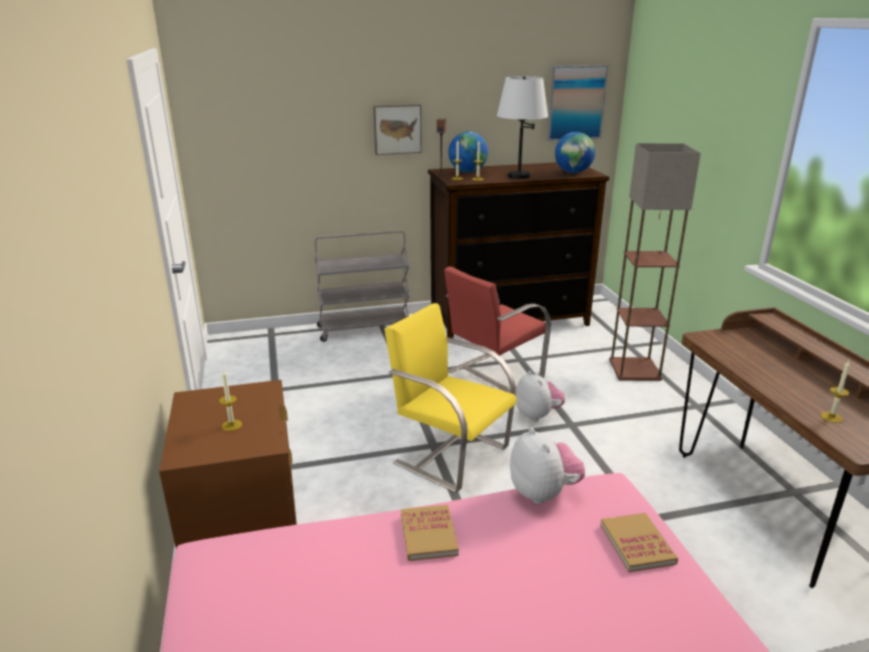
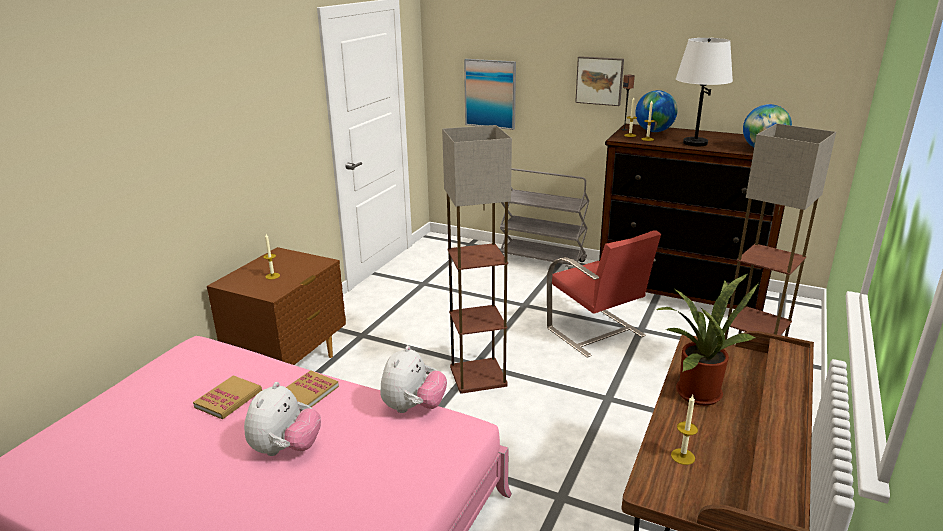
camera: 40 degrees right, 0 degrees up
yellow chair [384,303,517,493] -> floor lamp [442,125,512,394]
red chair [444,266,551,393] -> red chair turned 120 degrees counterclockwise [547,230,661,358]
plush toy [515,371,565,422] -> plush toy moved to [244,382,321,456]
picture [547,65,608,141] -> picture moved to [464,59,516,130]
book [600,513,678,572] -> book moved to [193,375,262,420]
none -> potted plant [657,274,759,406]

